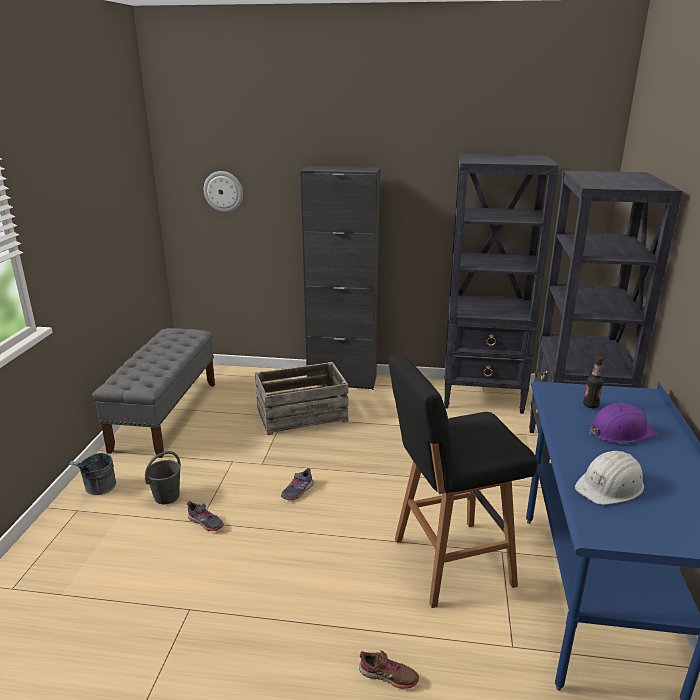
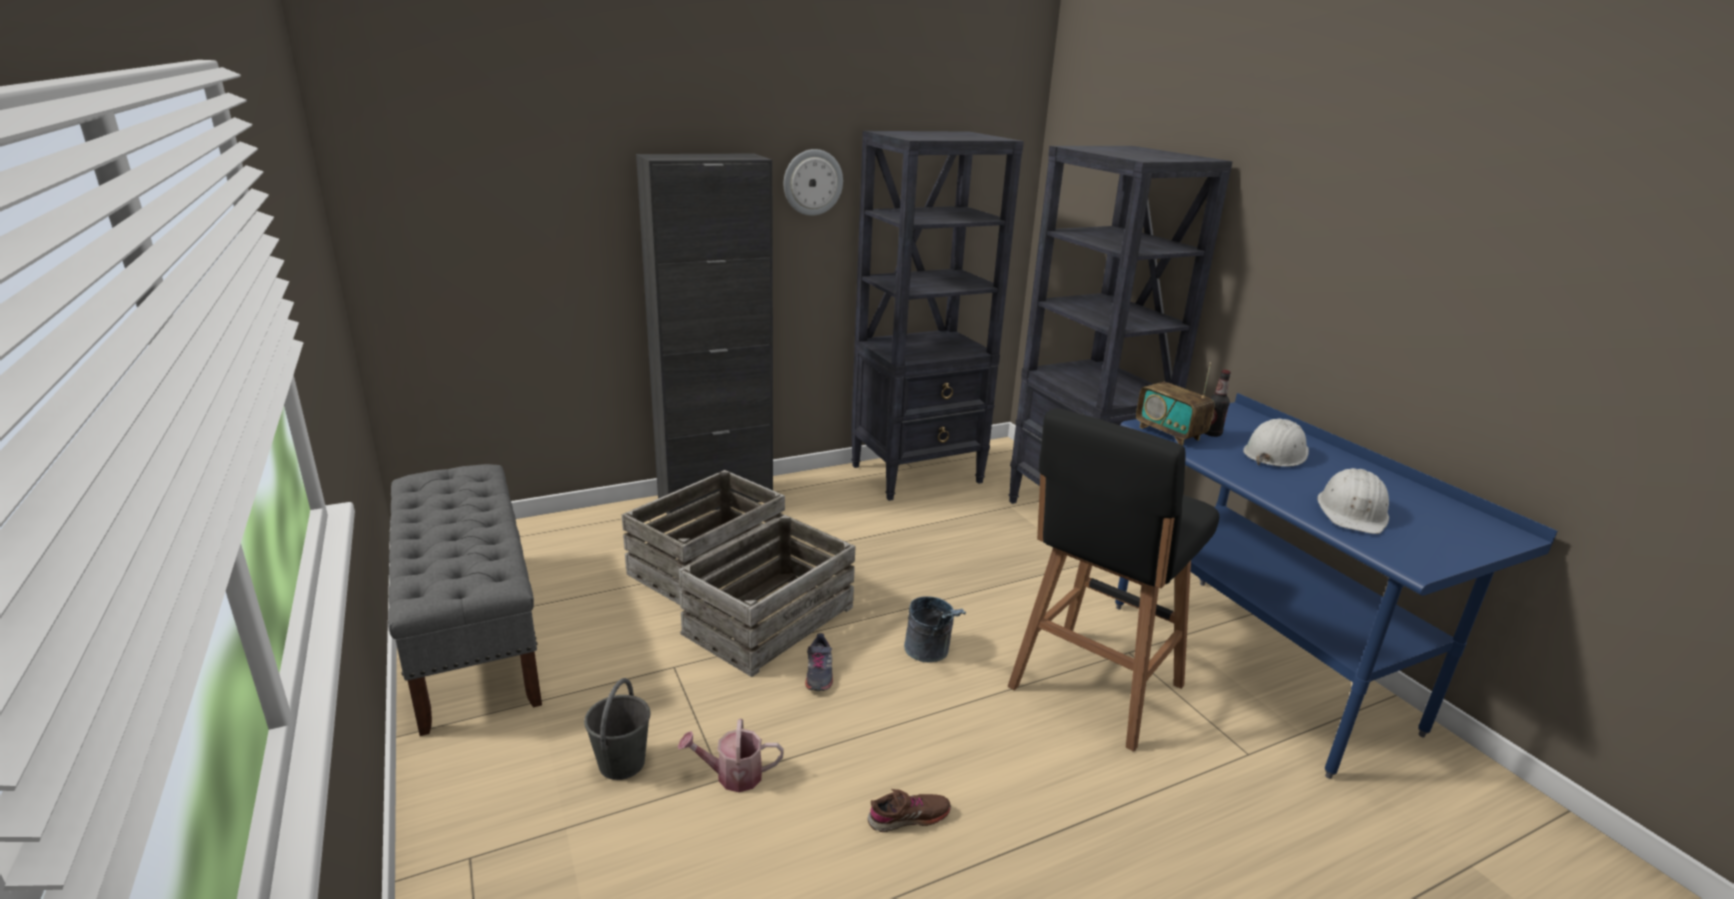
camera: 35 degrees left, 0 degrees up
grey bucket [69,453,116,495] -> grey bucket moved to [904,596,966,663]
grey shoe [187,501,224,531] -> watering can [678,719,784,792]
wall clock [204,171,243,212] -> wall clock moved to [784,149,843,216]
brown shoe [359,650,419,689] -> brown shoe moved to [868,789,951,832]
purple hard hat [590,403,657,443] -> white hard hat [1243,419,1309,467]
none -> crate [678,515,856,677]
none -> radio [1136,362,1215,446]

